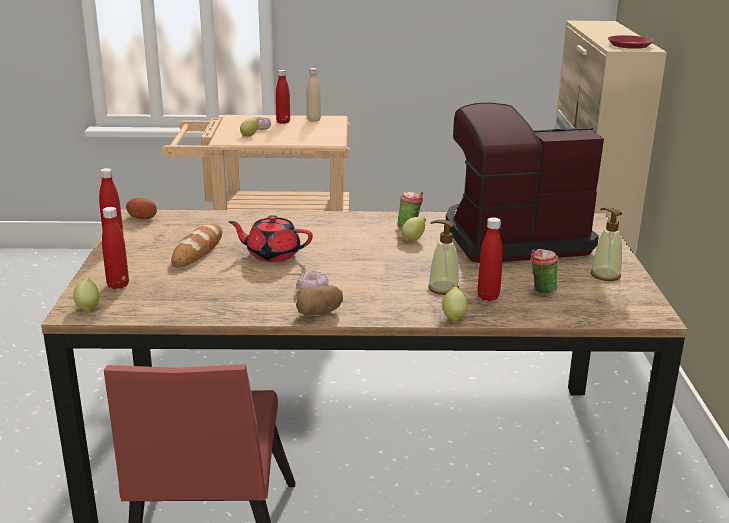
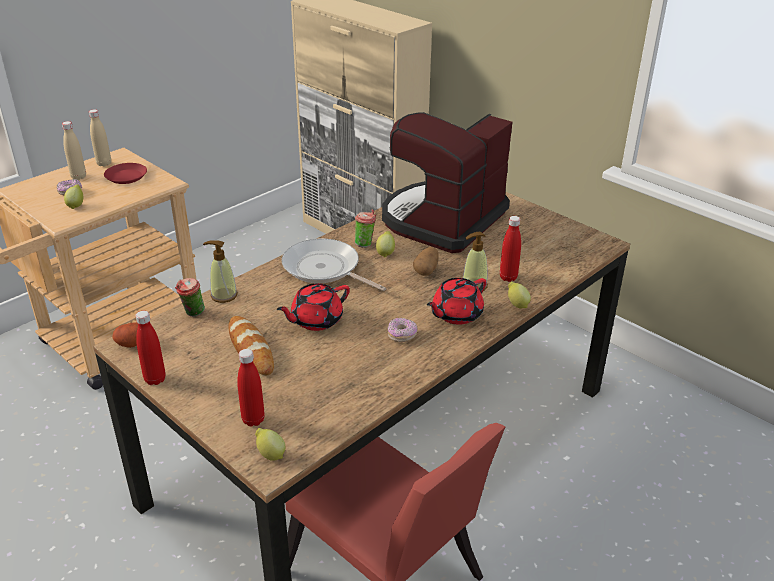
camera: 45 degrees left, 10 degrees up
red bottle [276,70,290,124] -> beige bottle [62,121,86,180]
potato [296,285,343,315] -> potato moved to [413,247,439,276]
cup [531,248,558,295] -> cup moved to [175,278,205,317]
soap dispenser [591,207,622,281] -> soap dispenser moved to [203,240,238,303]
red plate [608,35,654,49] -> red plate moved to [104,163,147,184]
none -> frying pan [282,239,386,291]
none -> red teapot [427,278,486,325]

